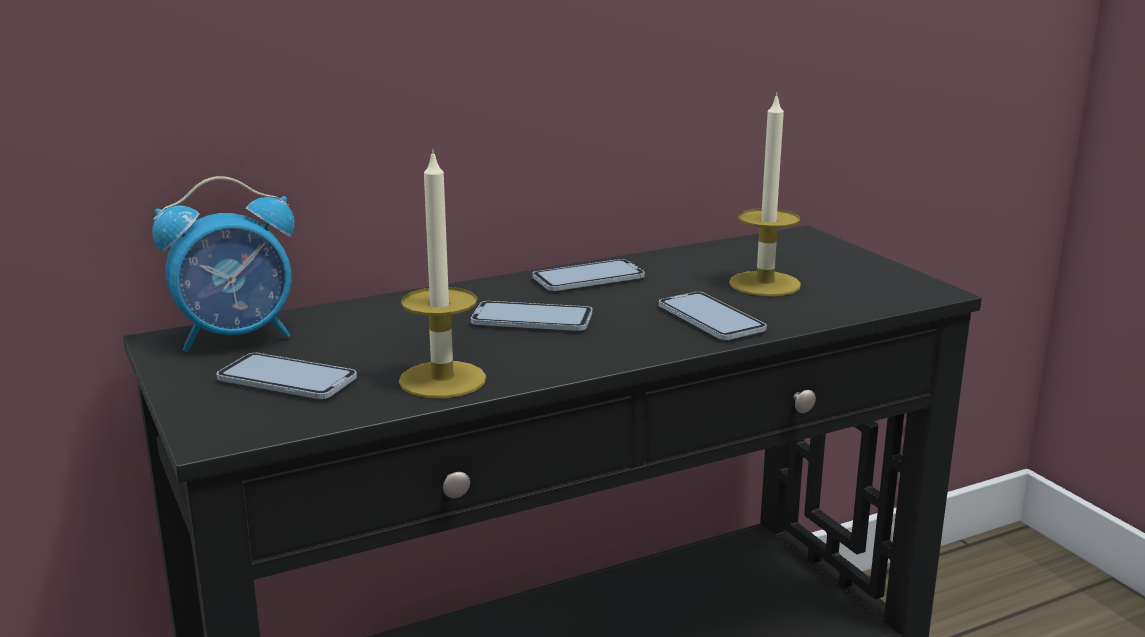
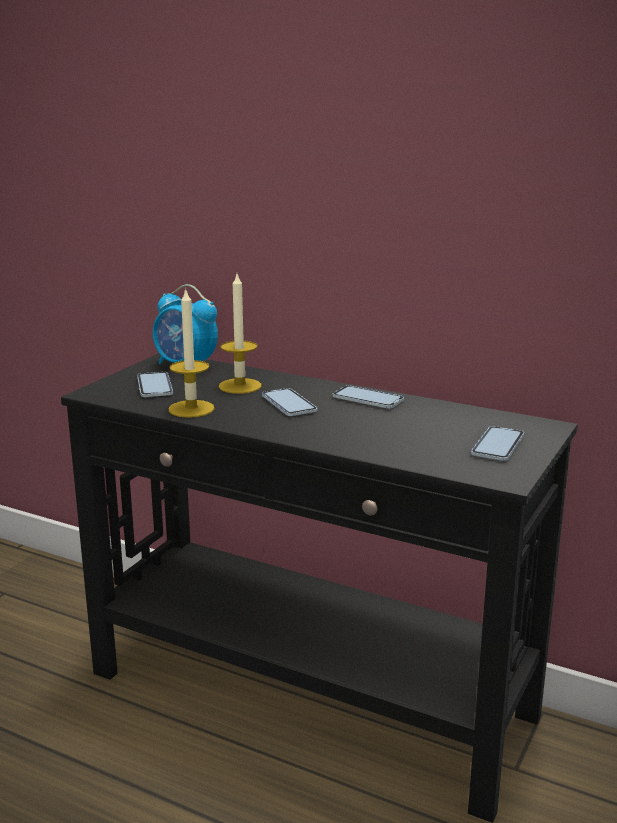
camera: 55 degrees right, 0 degrees up
phone [659,292,767,340] -> phone moved to [471,426,524,461]
candle [729,92,801,296] -> candle moved to [219,274,262,394]

